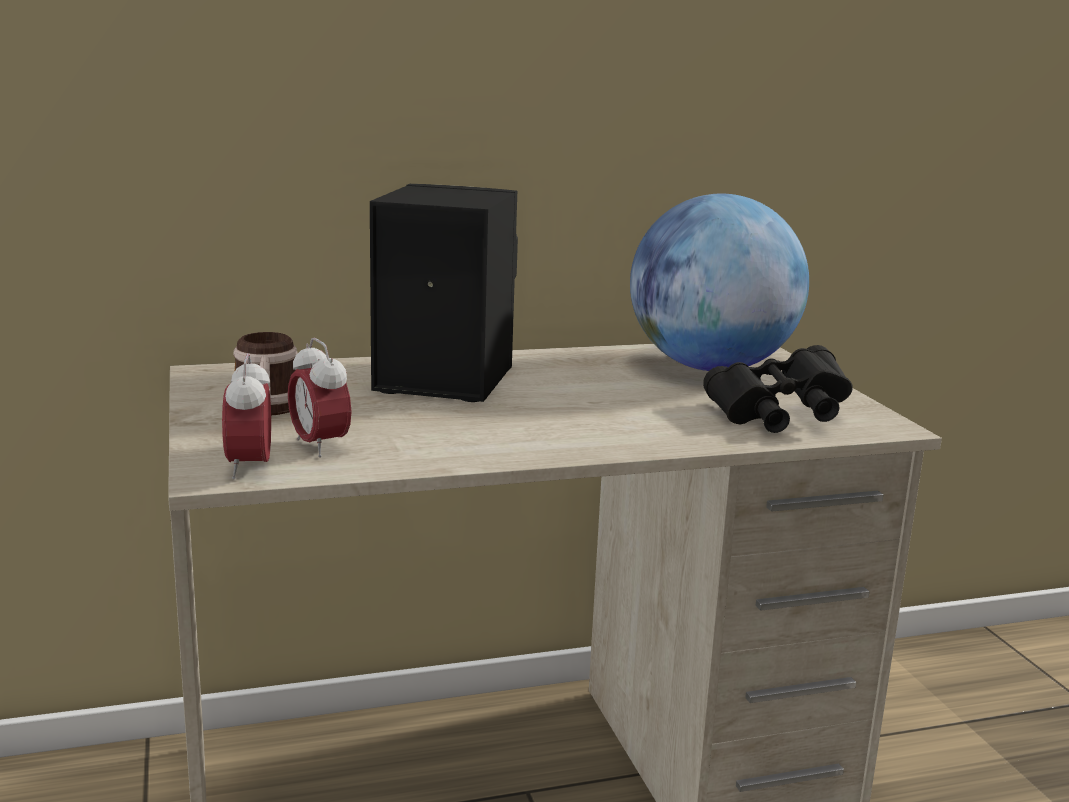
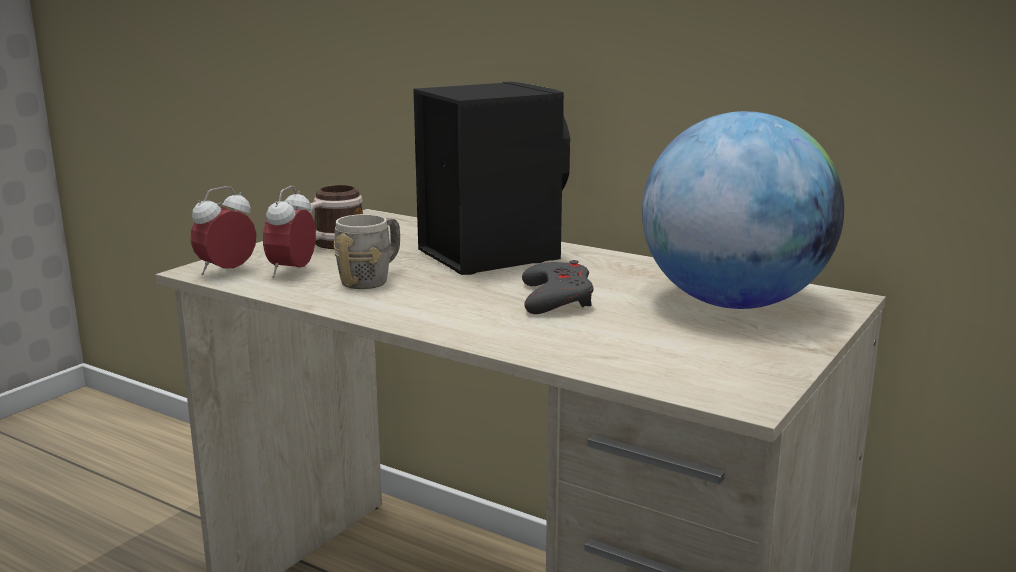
camera: 50 degrees right, 0 degrees up
black binoculars [703,345,853,433] -> none
none -> grey mug [334,214,400,289]
none -> grey game controller [522,260,594,314]

